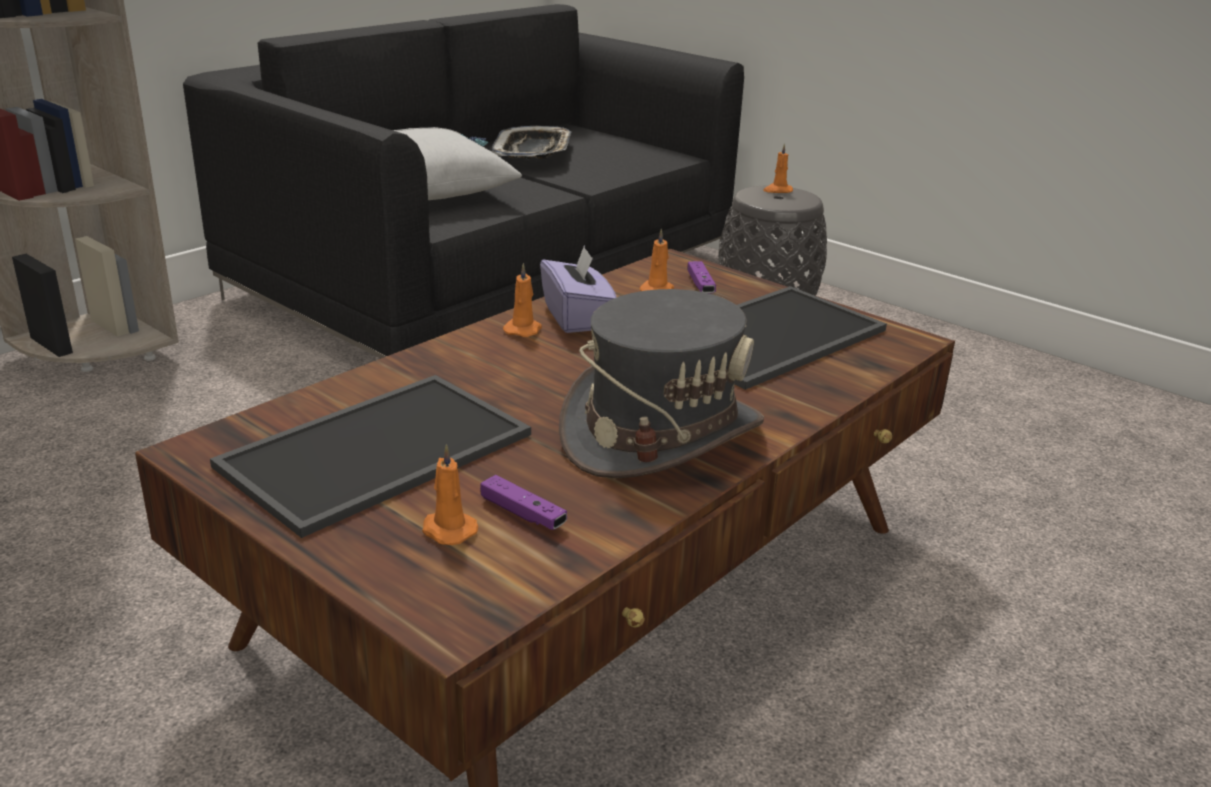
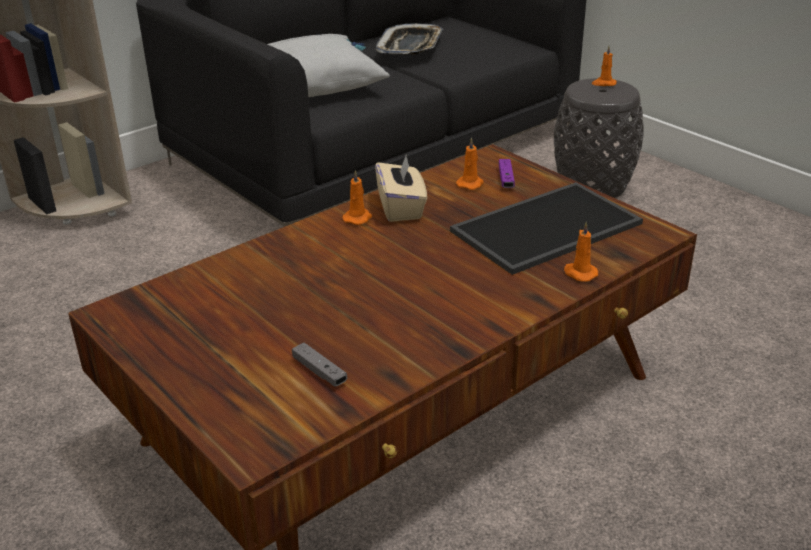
camera: 10 degrees right, 5 degrees up
tray [210,375,531,538] -> none
orange candle [422,444,478,545] -> orange candle moved to [564,222,598,282]
purple game controller [480,475,567,530] -> grey game controller [292,343,347,386]
purple tissue box [540,246,617,333] -> beige tissue box [375,153,427,222]
grey hat [559,289,764,479] -> none

